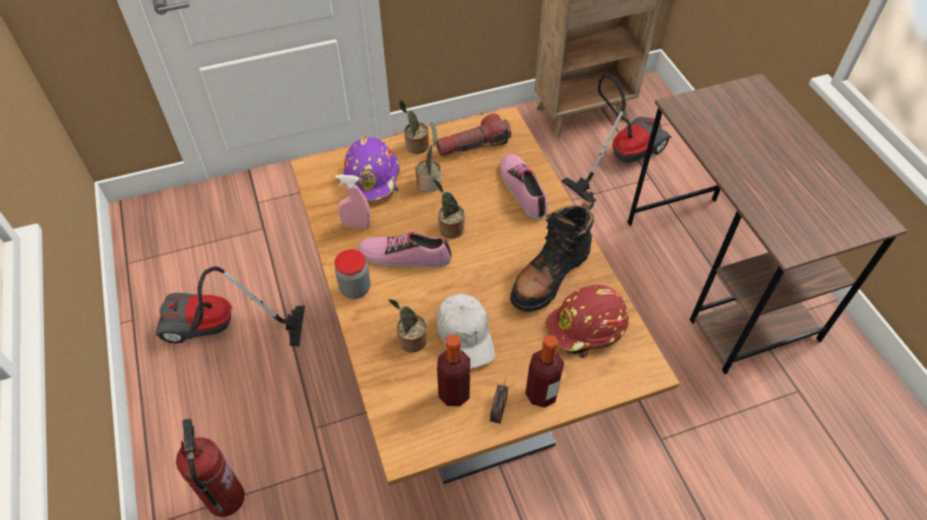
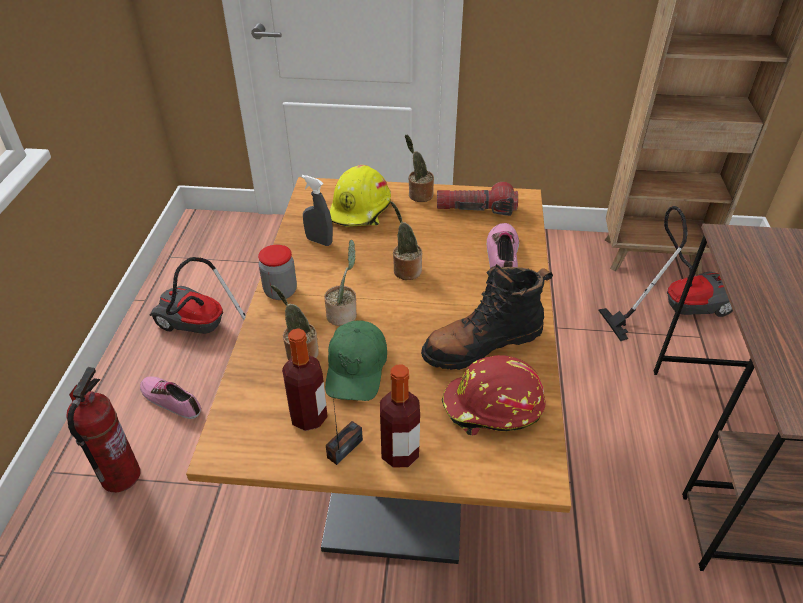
camera: 25 degrees right, 10 degrees down
pink spray bottle [335,175,371,228] -> grey spray bottle [302,175,333,246]
purple hard hat [344,137,400,203] -> yellow hard hat [330,165,391,227]
shoe [359,232,452,267] -> shoe moved to [140,376,201,419]
potted plant [415,121,441,192] -> potted plant moved to [324,240,357,326]
white cap [437,294,495,369] -> green cap [325,320,387,401]

